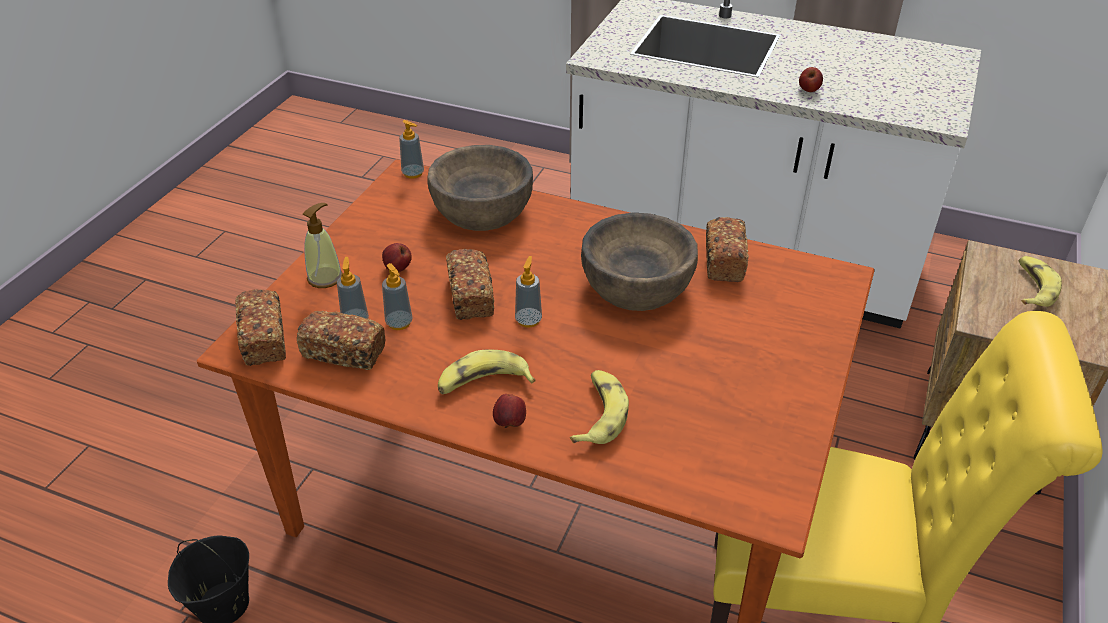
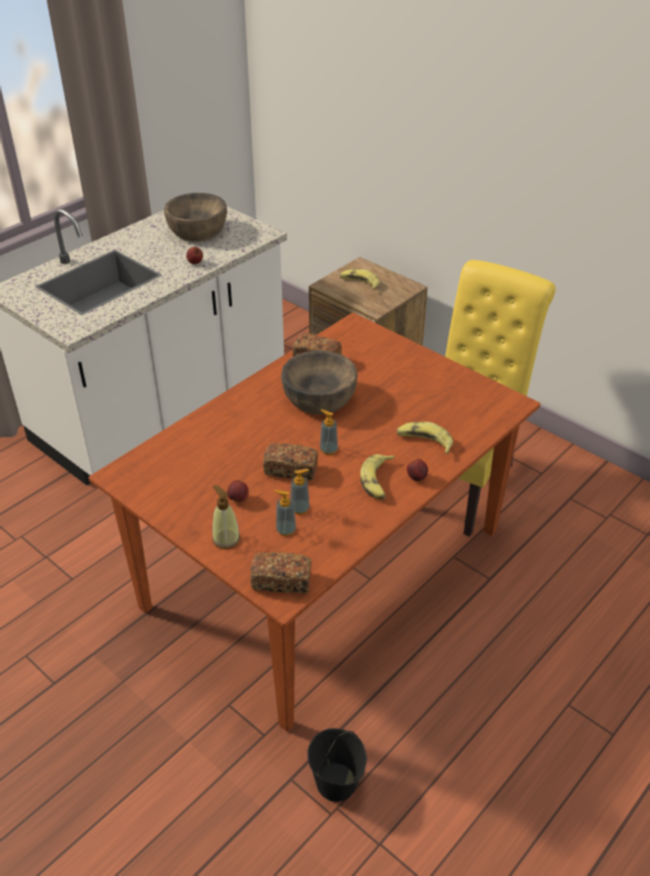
camera: 70 degrees left, 0 degrees up
bread [297,311,385,370] -> none
soap dispenser [399,120,424,179] -> none
brown bowl [428,145,533,231] -> brown bowl moved to [164,193,227,241]

